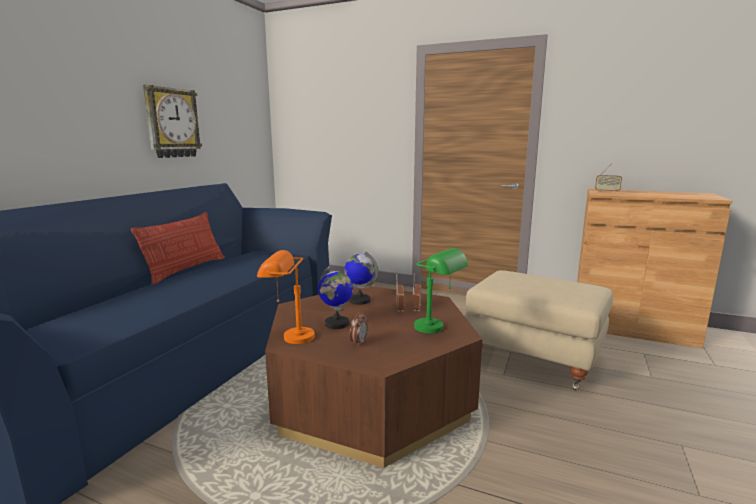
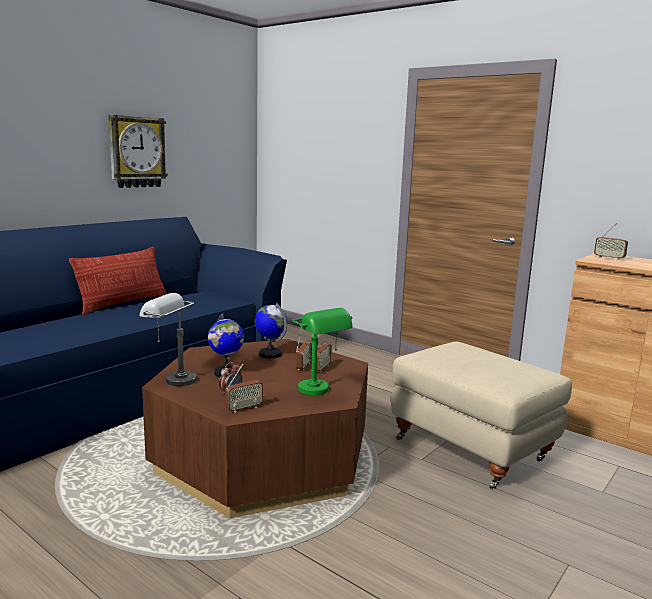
camera: 15 degrees right, 0 degrees up
orange table lamp [257,250,315,344] -> grey table lamp [139,293,197,386]
none -> radio [225,364,263,413]

